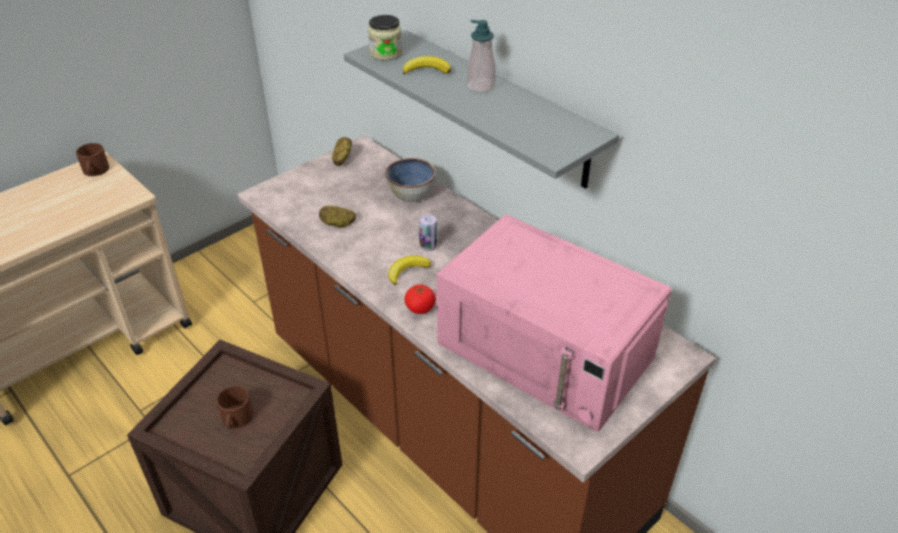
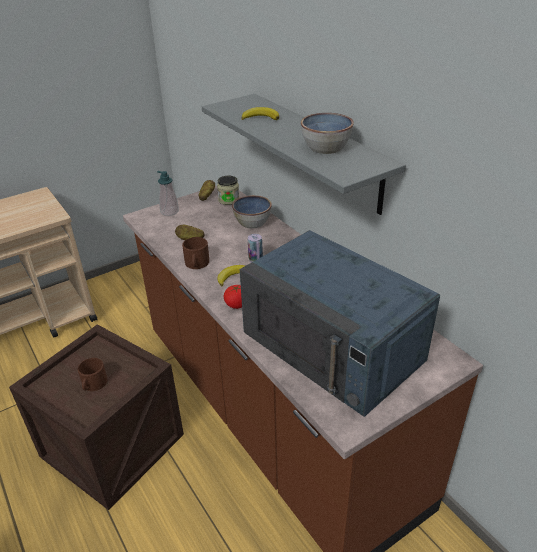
camera: 10 degrees right, 5 degrees down
brown mug [76,143,109,176] -> brown mug moved to [182,237,209,269]
jar [368,15,402,61] -> jar moved to [217,176,239,205]
pink microwave [437,214,672,432] -> blue microwave [240,230,440,417]
soap dispenser [467,20,496,93] -> soap dispenser moved to [157,171,179,216]
none -> bowl [301,113,354,154]

